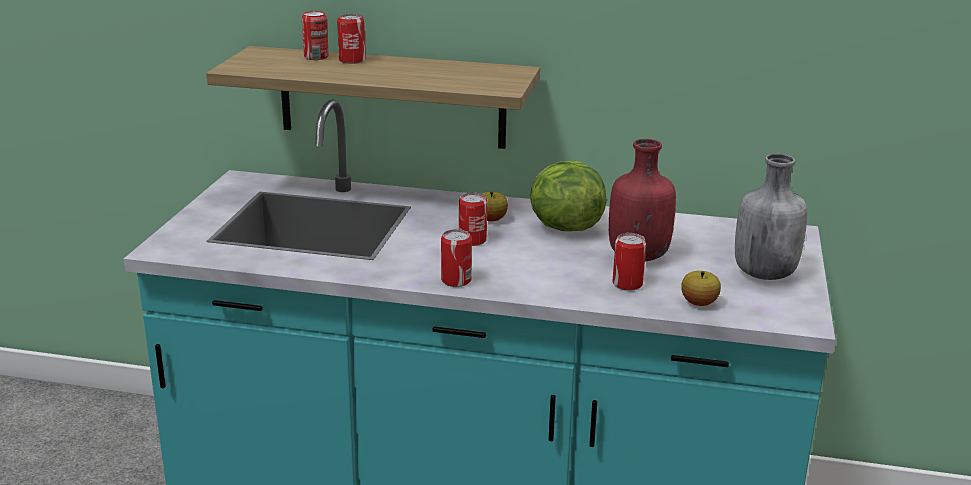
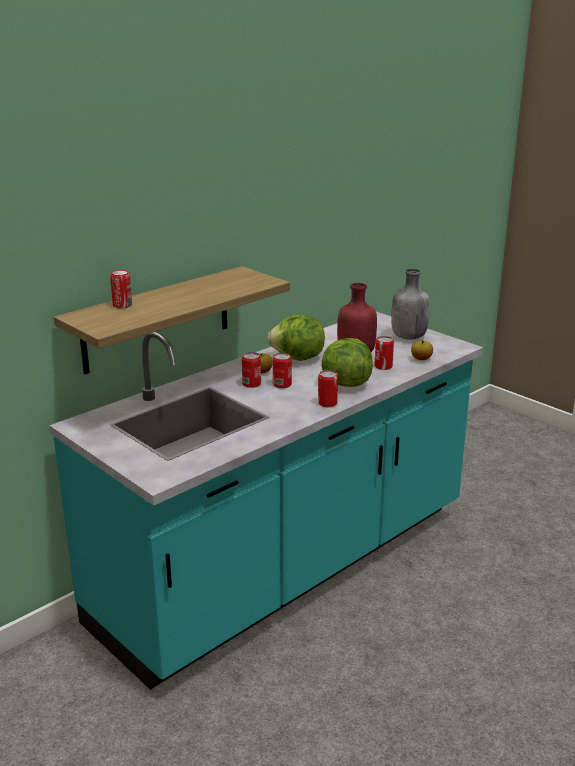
camera: 55 degrees left, 0 degrees up
can [337,14,366,64] -> can moved to [242,352,261,388]
none -> lettuce [321,338,373,387]

